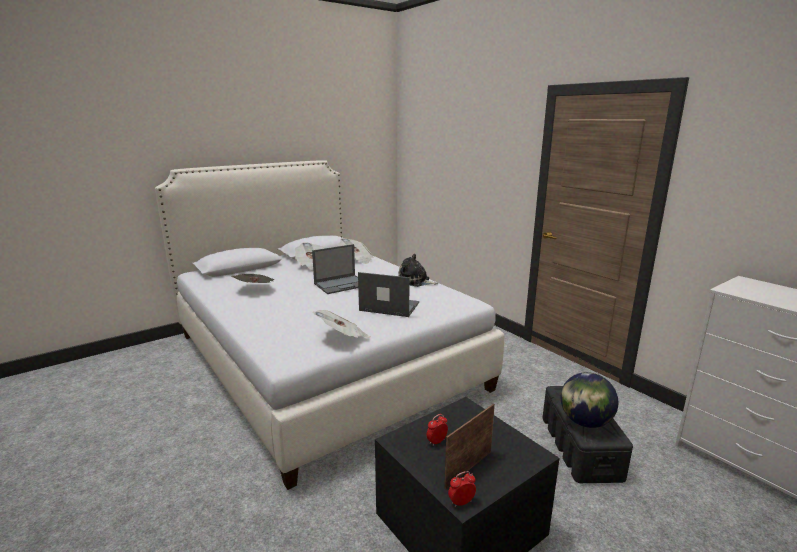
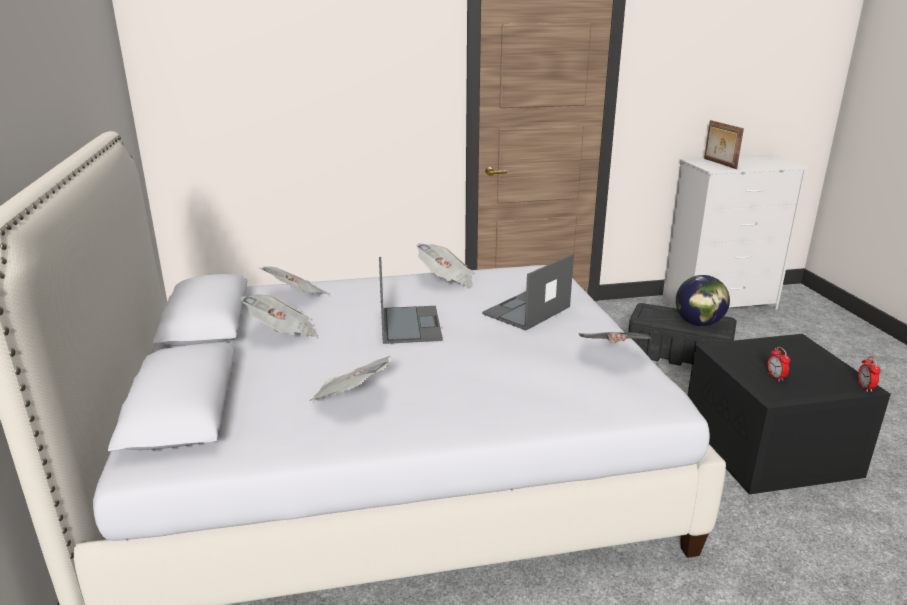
camera: 65 degrees left, 5 degrees up
plush toy [398,254,438,287] -> newspaper [416,243,473,287]
picture frame [444,404,495,489] -> picture frame moved to [704,120,744,169]

